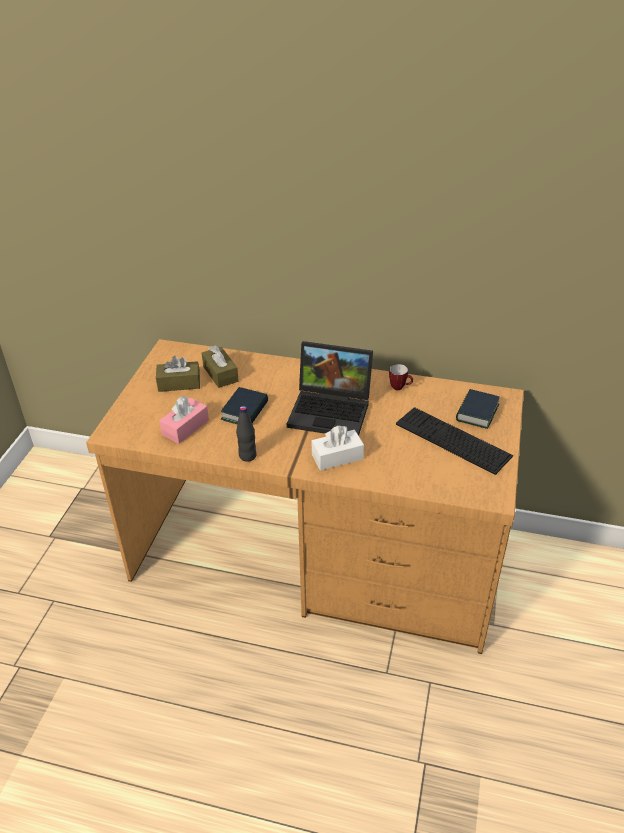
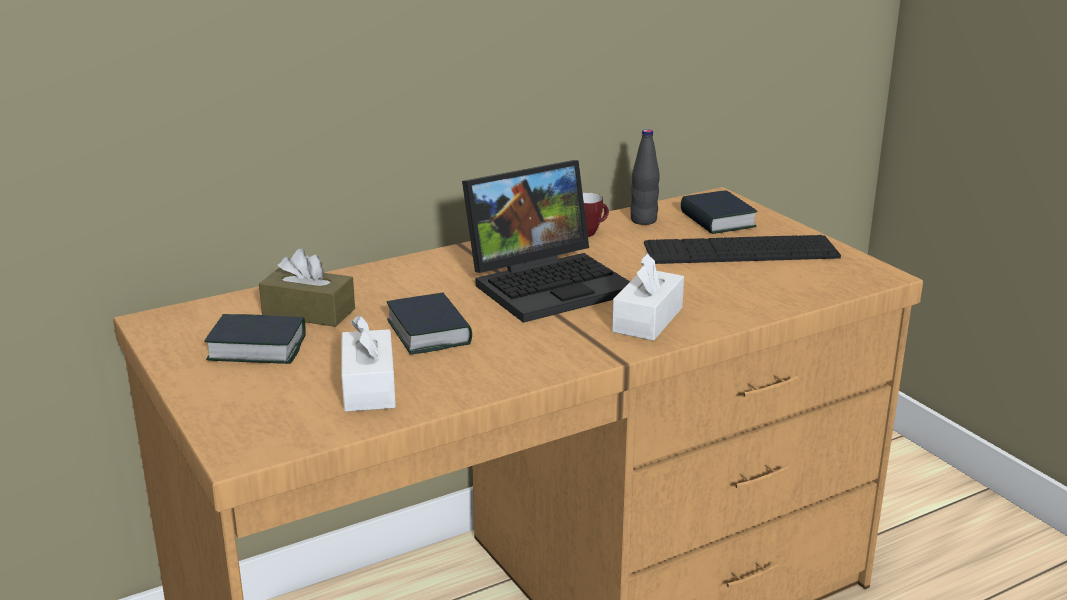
camera: 45 degrees left, 15 degrees down
brown tissue box [156,356,200,392] -> book [205,314,306,364]
pink tissue box [159,396,209,444] -> white tissue box [341,315,396,412]
black bottle [236,406,256,462] -> black bottle moved to [630,129,660,225]

